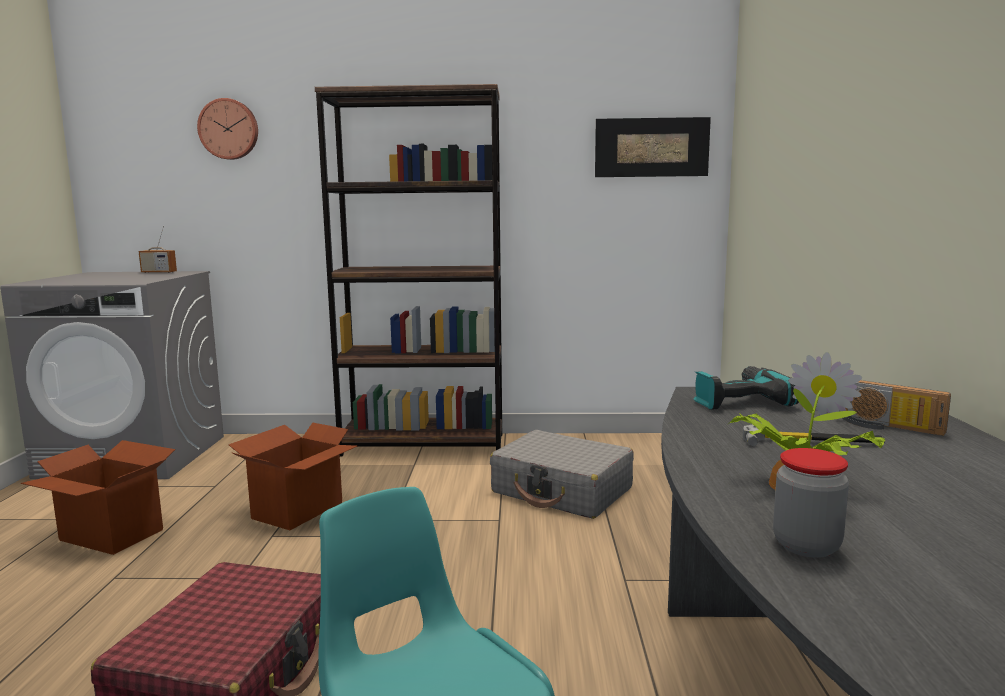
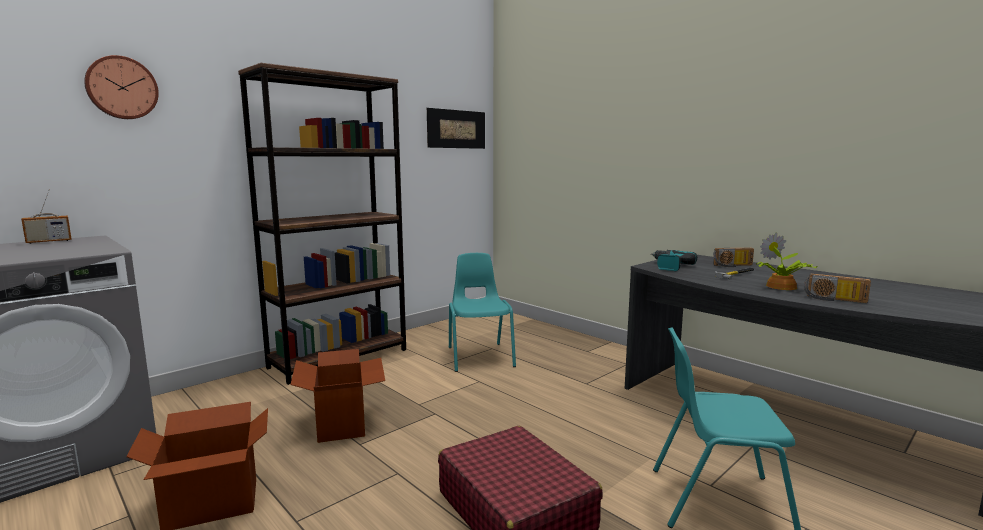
camera: 45 degrees left, 0 degrees up
grey suitcase [490,430,634,519] -> turquoise chair [449,253,516,372]
jar [773,448,849,558] -> radio [804,273,871,303]

